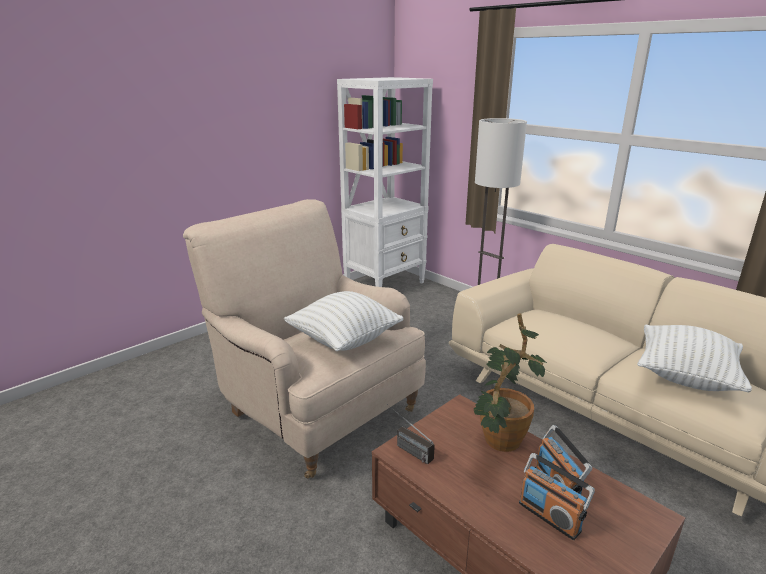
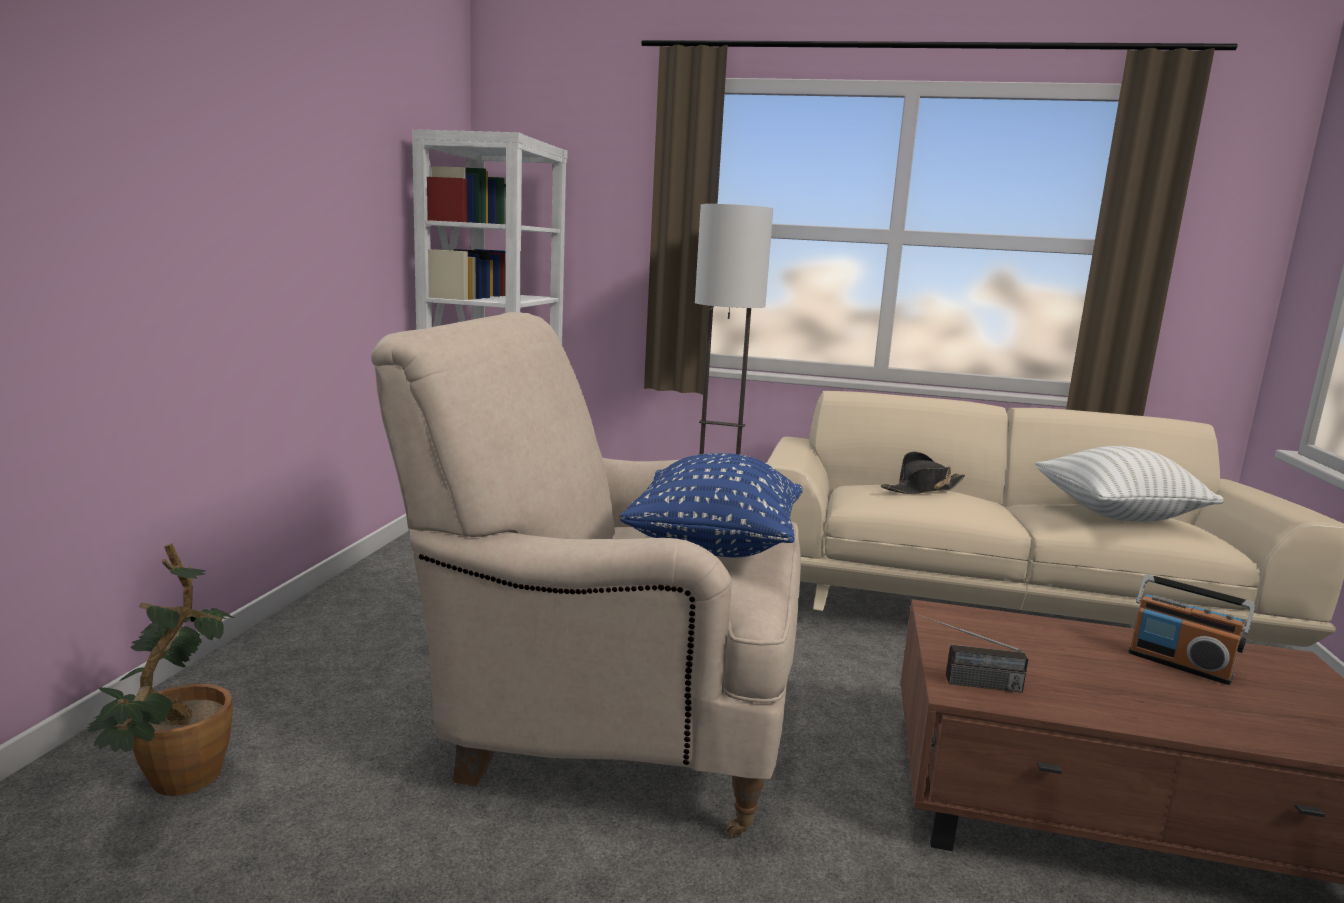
camera: 35 degrees left, 10 degrees down
white pillow [284,291,404,351] -> blue pillow [619,453,803,557]
potted plant [473,314,547,452] -> potted plant moved to [87,543,234,796]
radio [519,453,595,540] -> none
none -> black hat [881,451,965,494]

